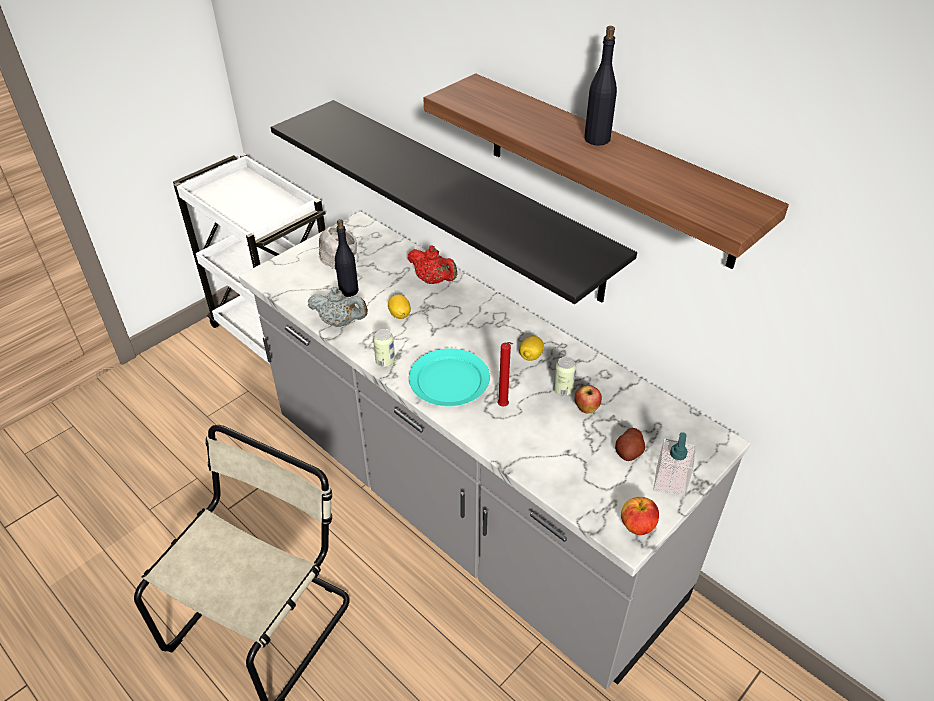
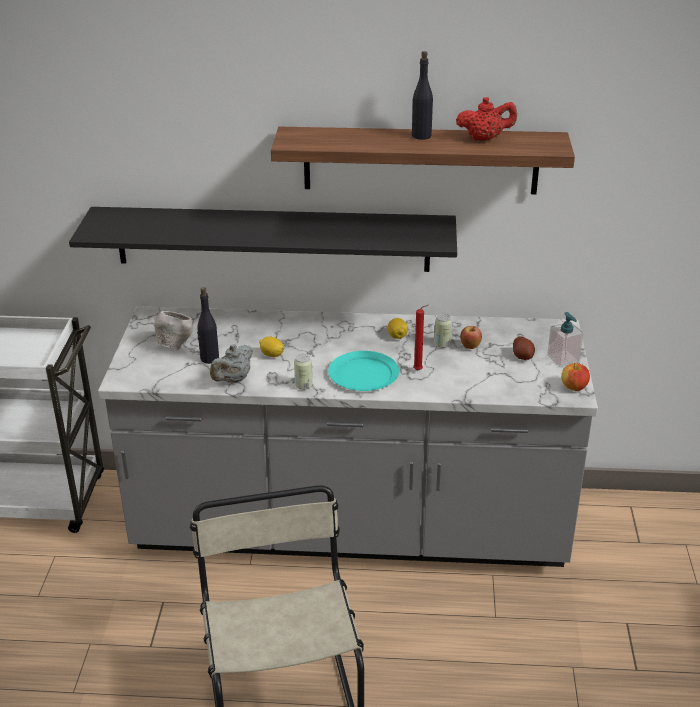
camera: 40 degrees left, 10 degrees down
grey teapot [308,287,368,327] -> grey teapot turned 150 degrees clockwise [210,344,253,383]
red teapot [408,245,457,284] -> red teapot moved to [456,97,517,141]

